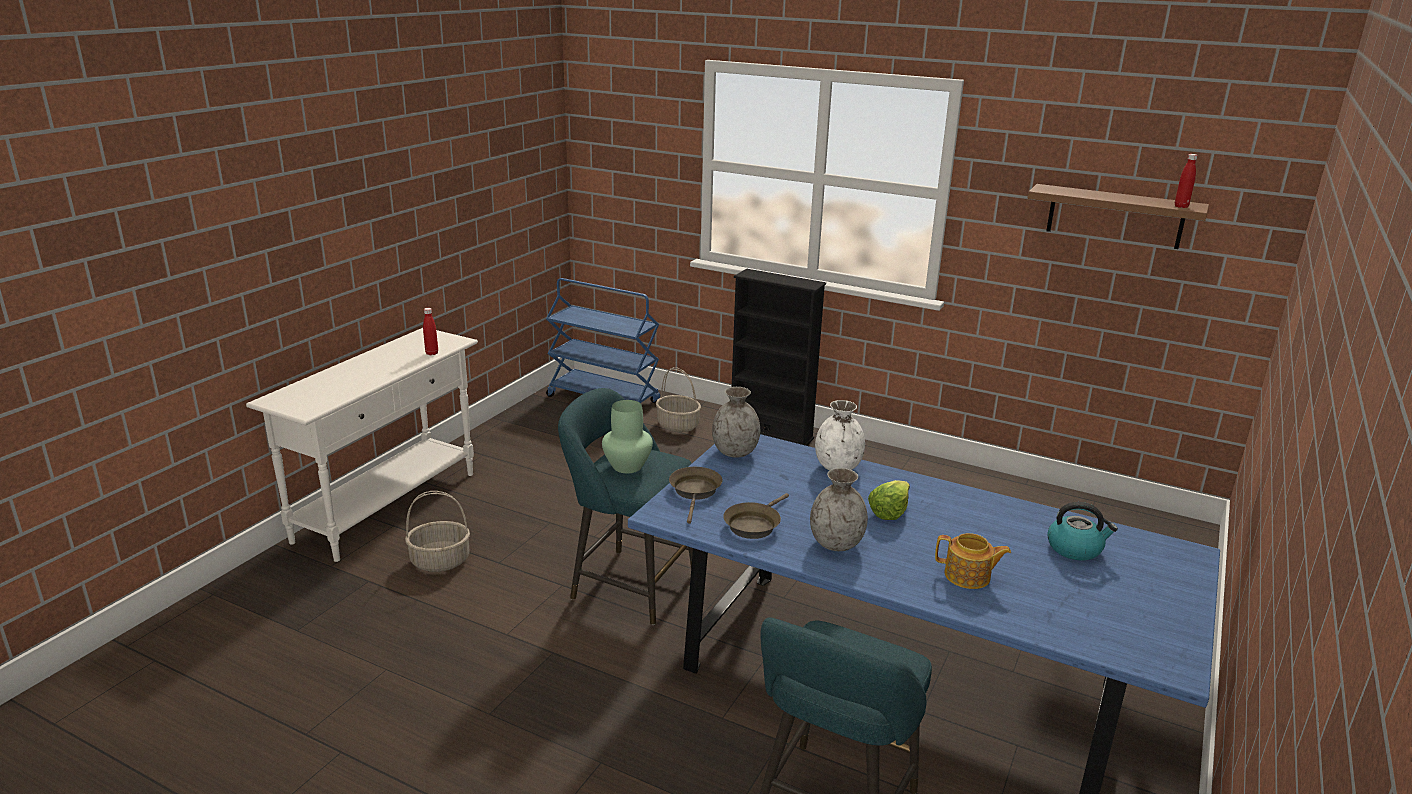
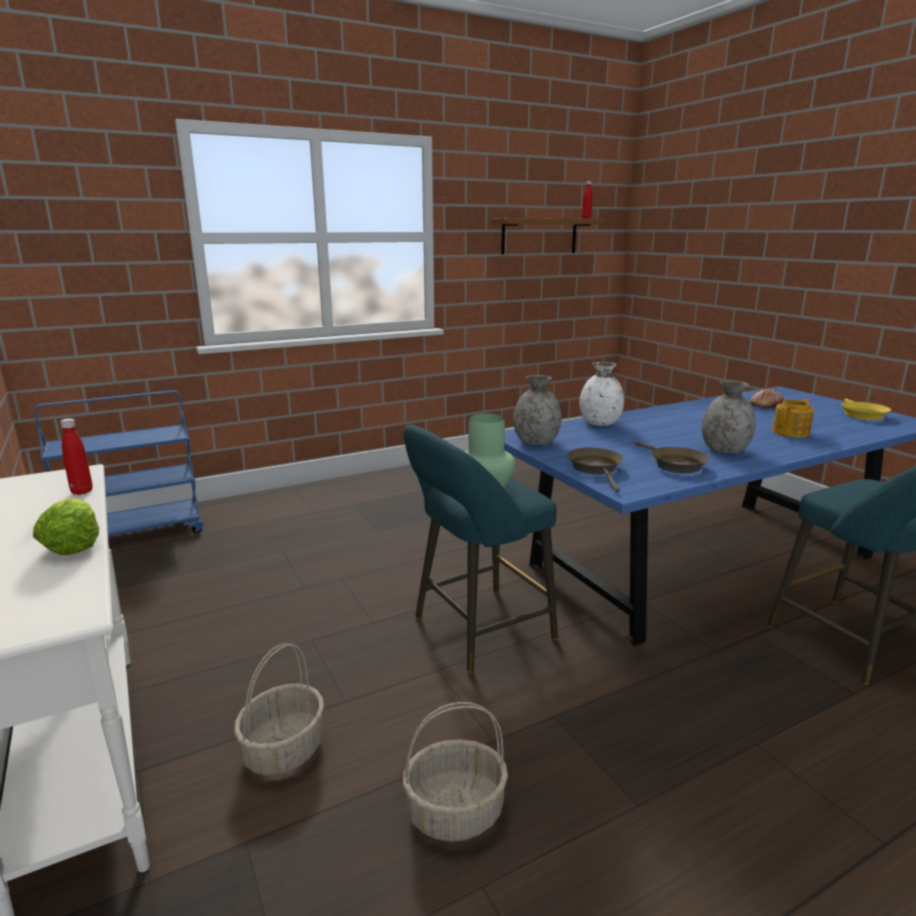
camera: 55 degrees left, 5 degrees down
basket [656,367,701,432] -> basket moved to [403,702,508,842]
brown frying pan [669,467,723,524] -> brown frying pan turned 45 degrees clockwise [567,447,623,492]
black bookcase [732,269,826,446] -> none
lettuce [868,480,910,520] -> lettuce moved to [33,498,99,555]
kettle [1047,502,1118,561] -> bread [749,388,784,408]
none -> yellow frying pan [841,399,891,420]

